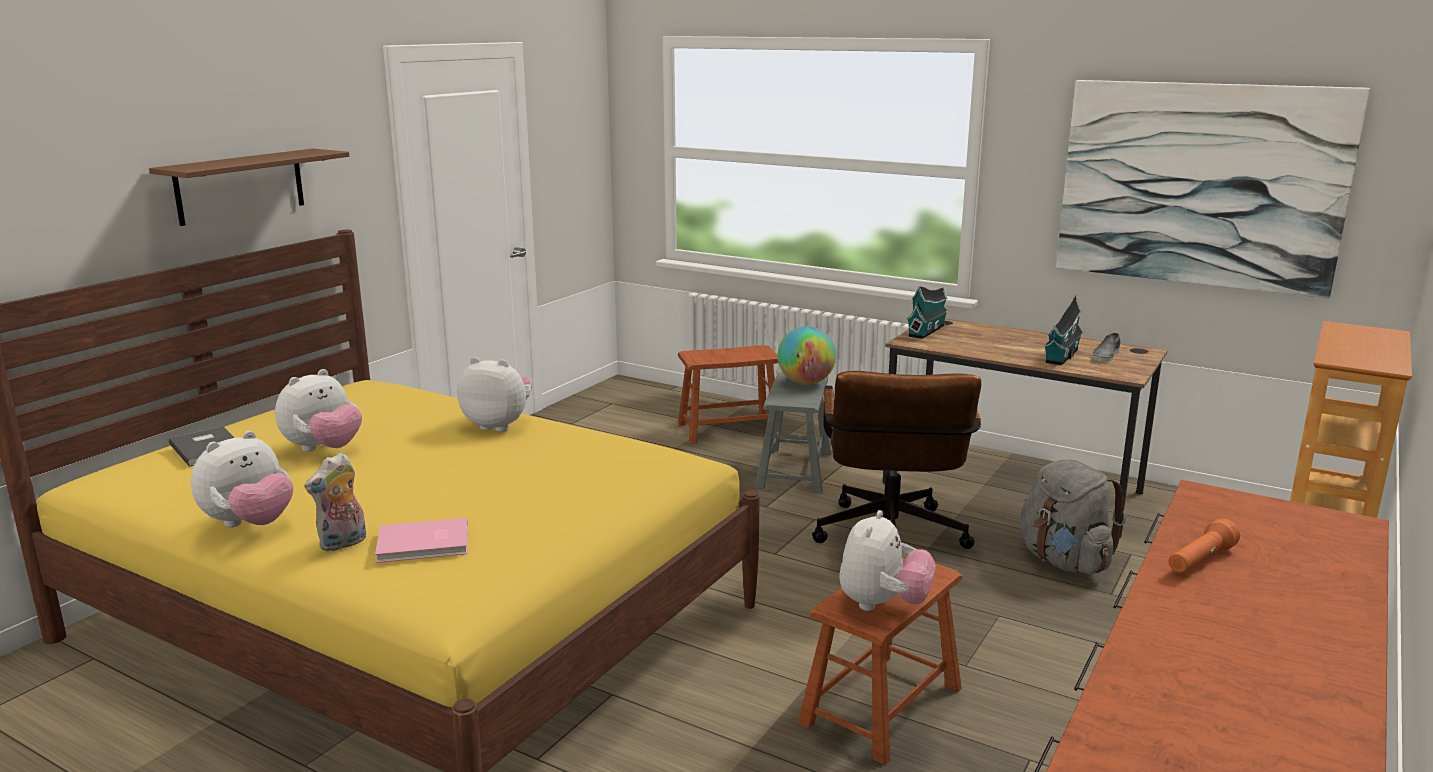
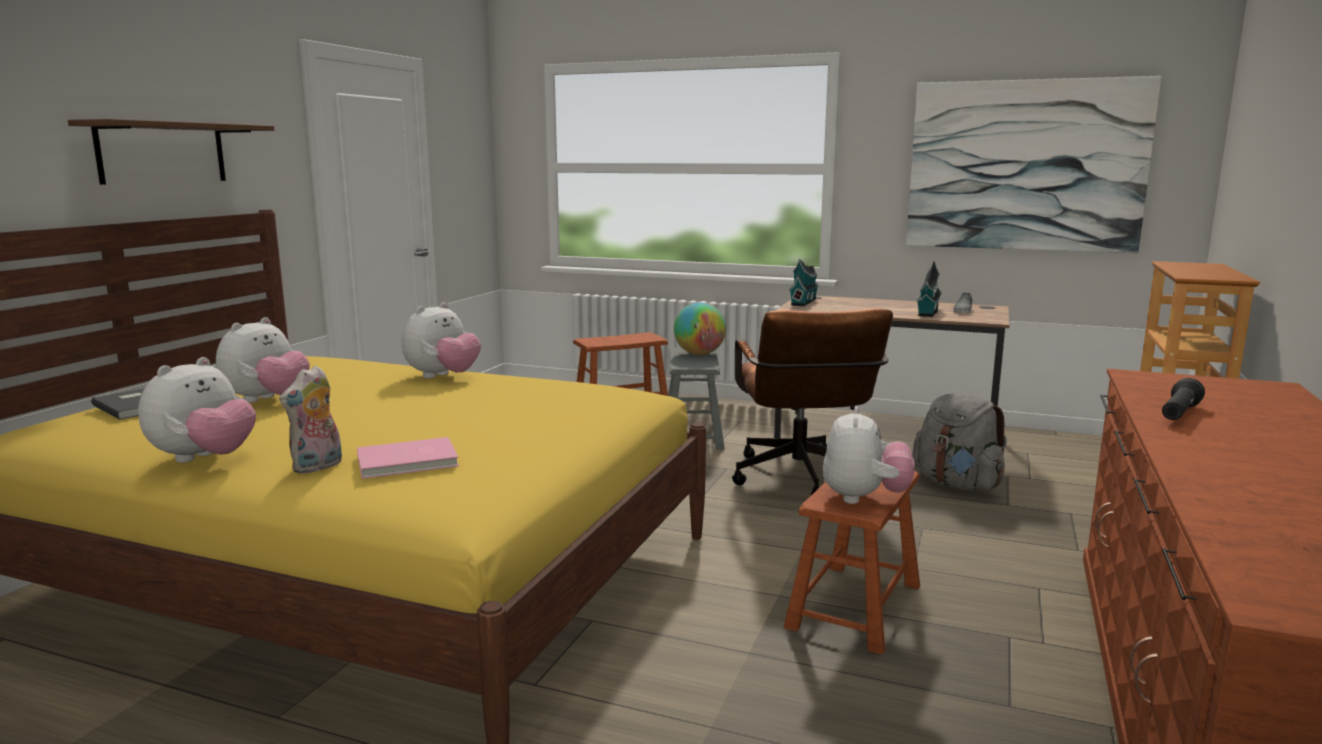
camera: 10 degrees left, 5 degrees down
plush toy [457,357,532,432] -> plush toy turned 120 degrees clockwise [402,302,481,379]
orange flashlight [1168,518,1240,573] -> black flashlight [1162,378,1205,420]

